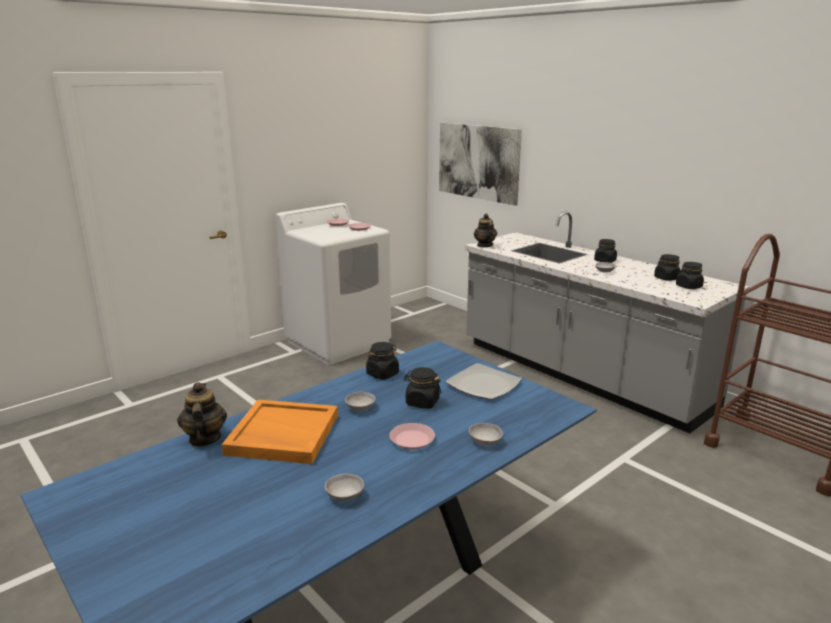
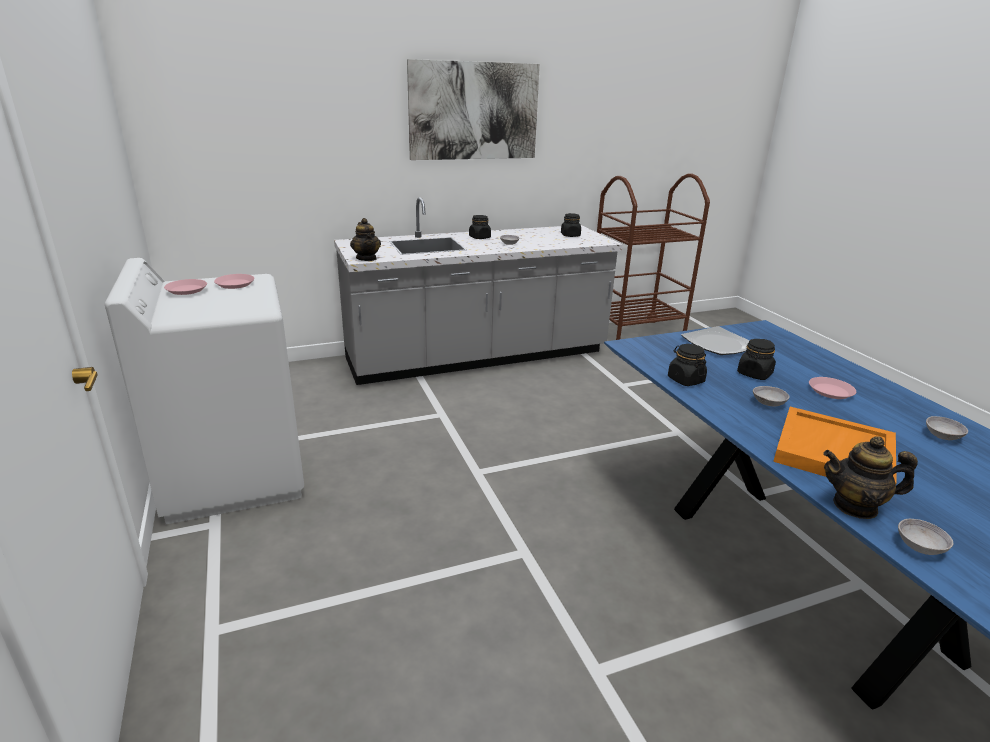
camera: 70 degrees left, 5 degrees up
picture [439,122,522,206] -> picture moved to [407,59,540,160]
grey bowl [469,423,503,446] -> grey bowl moved to [898,519,954,555]
teapot [474,214,497,247] -> teapot turned 120 degrees counterclockwise [350,218,381,261]
black jar [654,254,681,281] -> none

